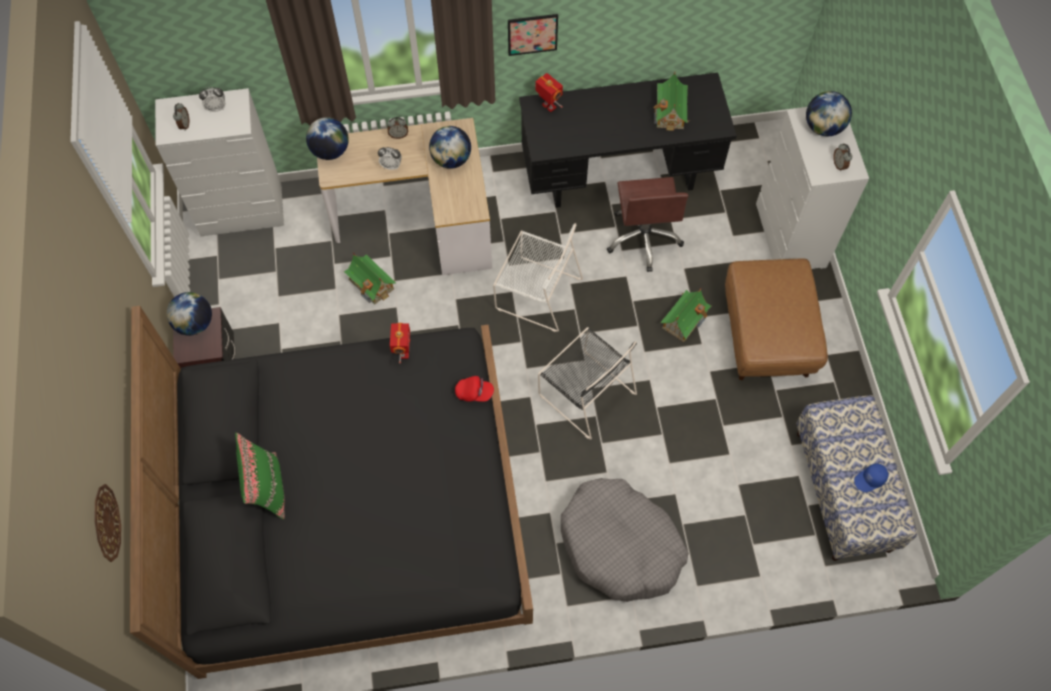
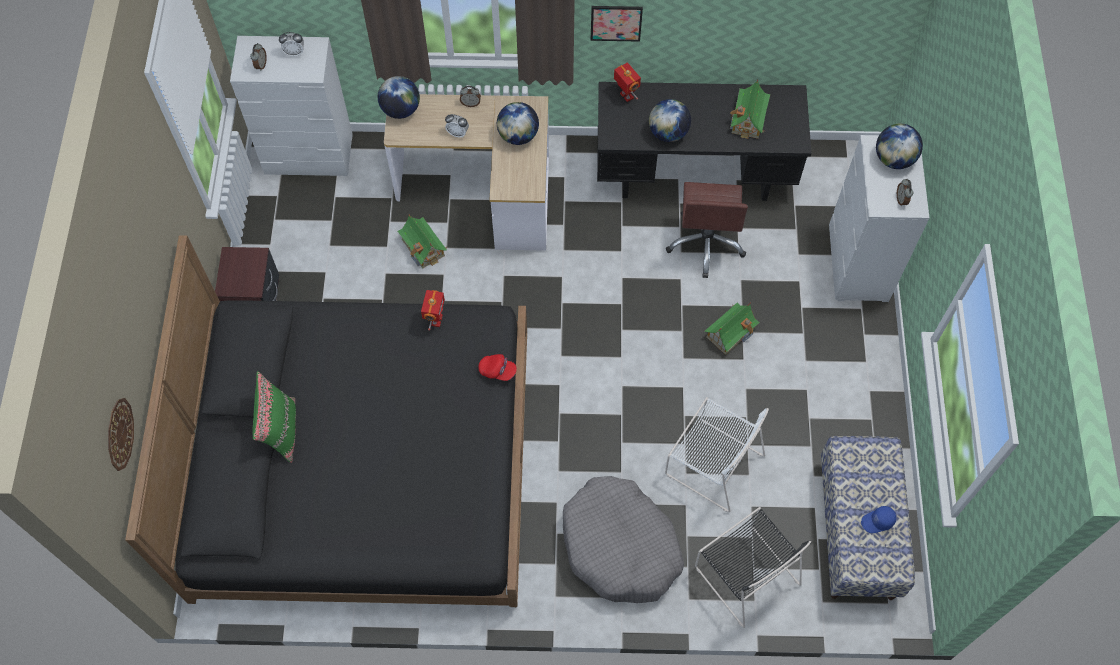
camera: 10 degrees right, 0 degrees up
globe [167,292,212,336] -> globe moved to [649,99,691,142]
white chair [493,223,583,332] -> white chair moved to [665,397,769,512]
black chair [538,327,637,440] -> black chair moved to [695,507,811,628]
brown ottoman [725,259,828,380] -> none

